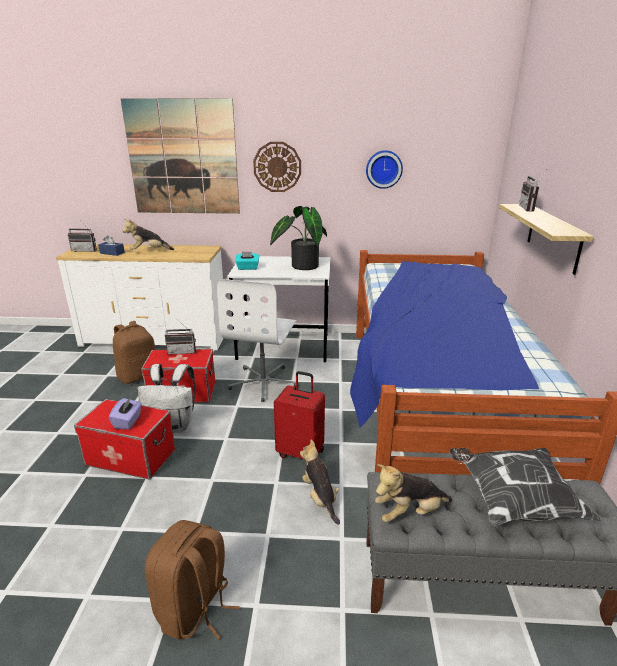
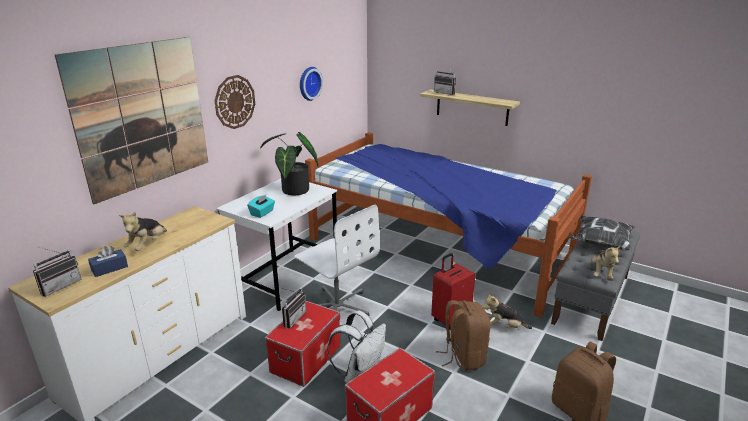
camera: 60 degrees left, 0 degrees up
purple tissue box [109,397,142,429] -> none
brown backpack [113,321,156,384] -> brown backpack moved to [436,300,490,371]

